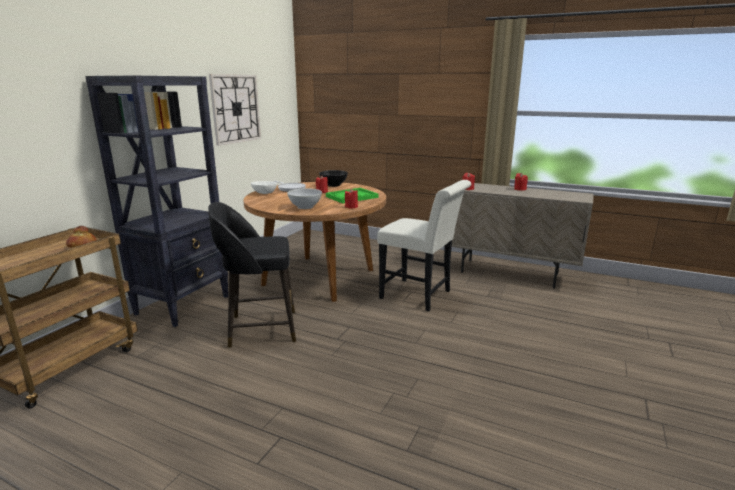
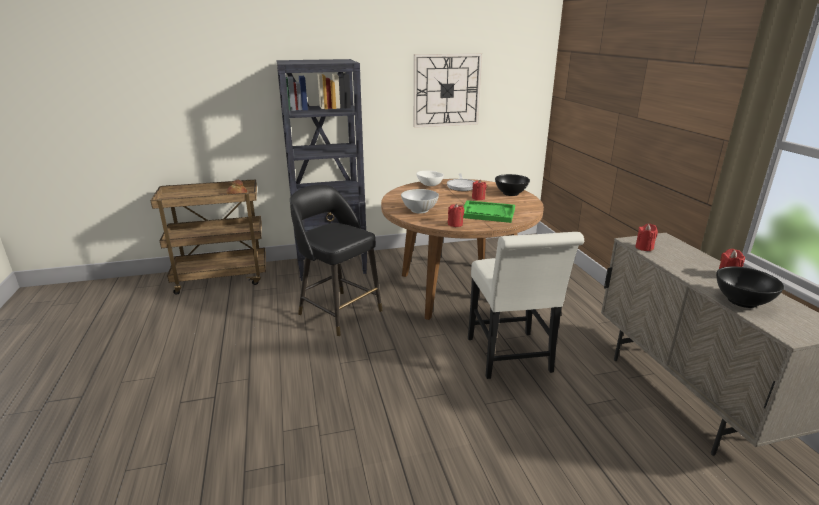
camera: 50 degrees right, 5 degrees up
none -> black bowl [716,266,784,308]

